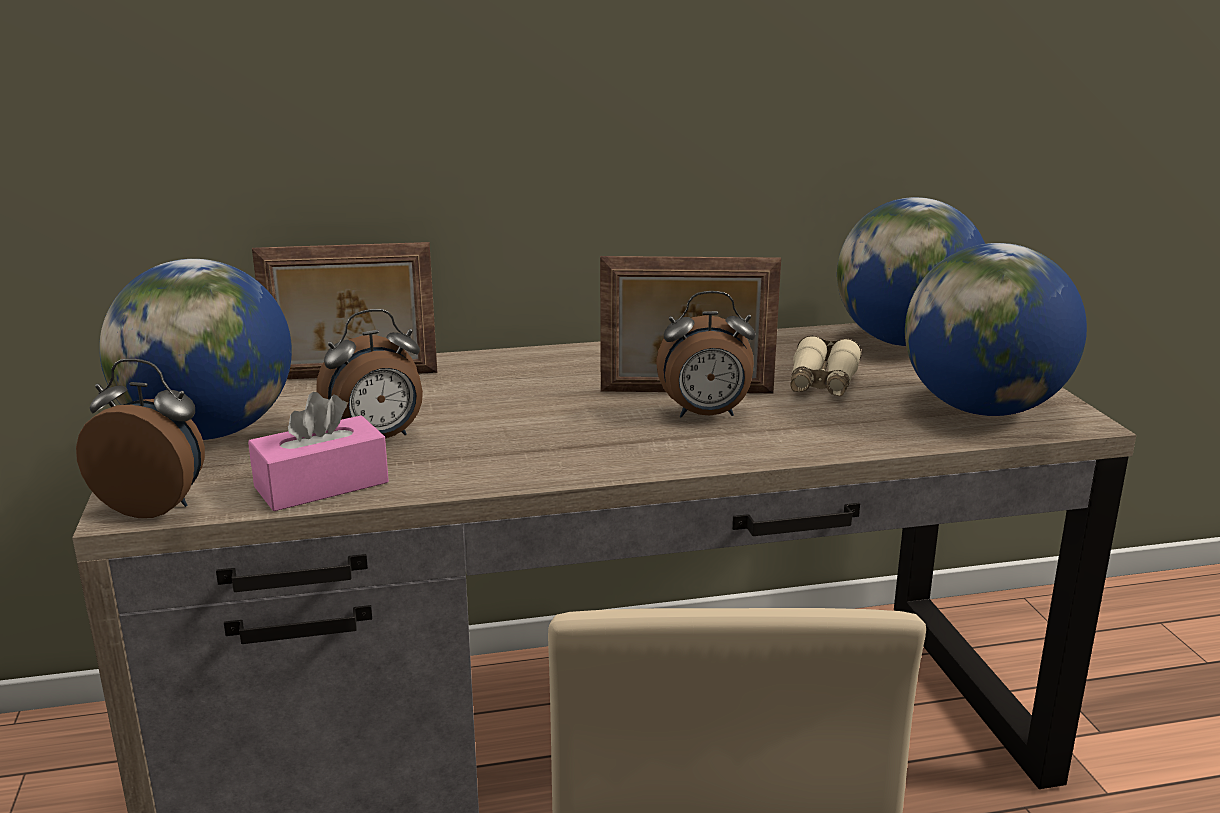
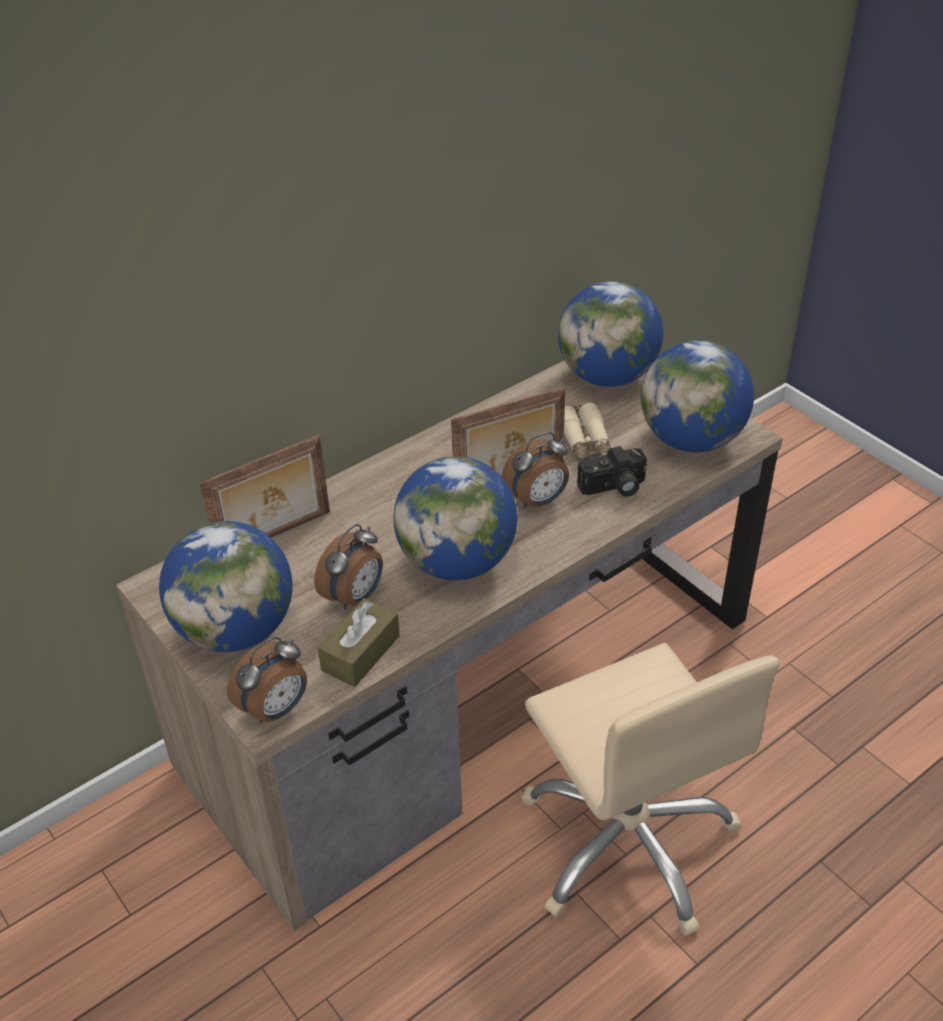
camera: 25 degrees left, 20 degrees up
alarm clock [76,359,205,518] -> alarm clock turned 150 degrees clockwise [227,637,307,723]
pink tissue box [248,392,389,511] -> brown tissue box [318,598,400,687]
none -> globe [393,456,517,580]
none -> camera [577,446,647,497]

